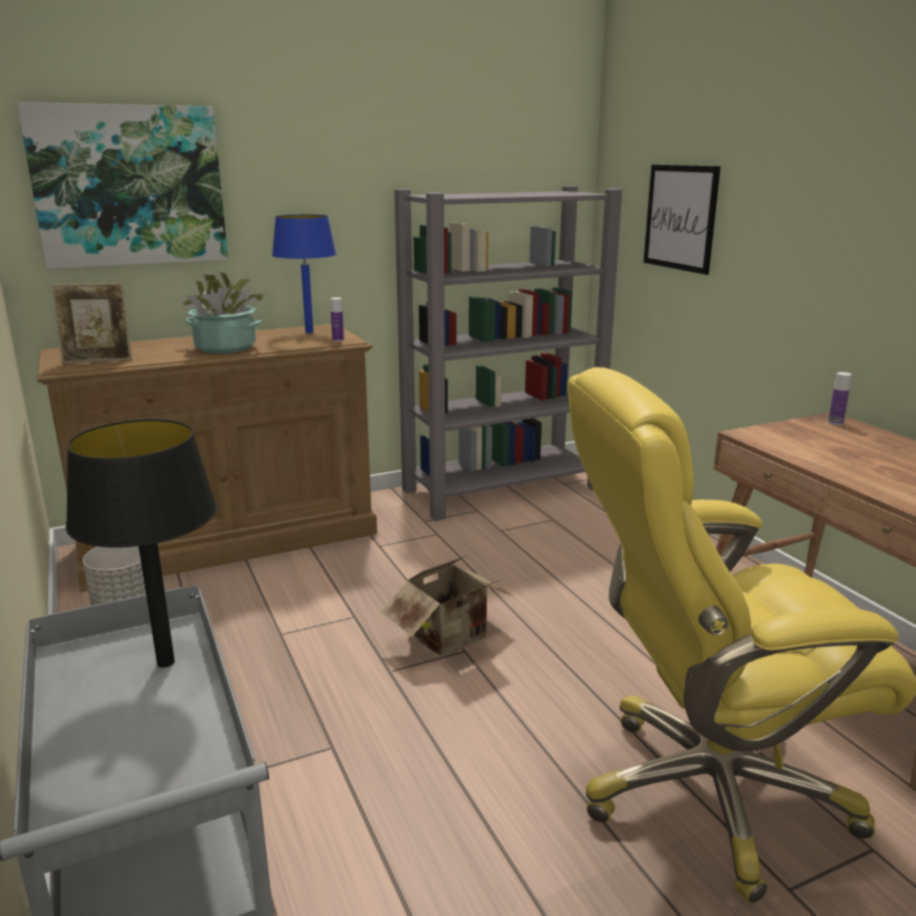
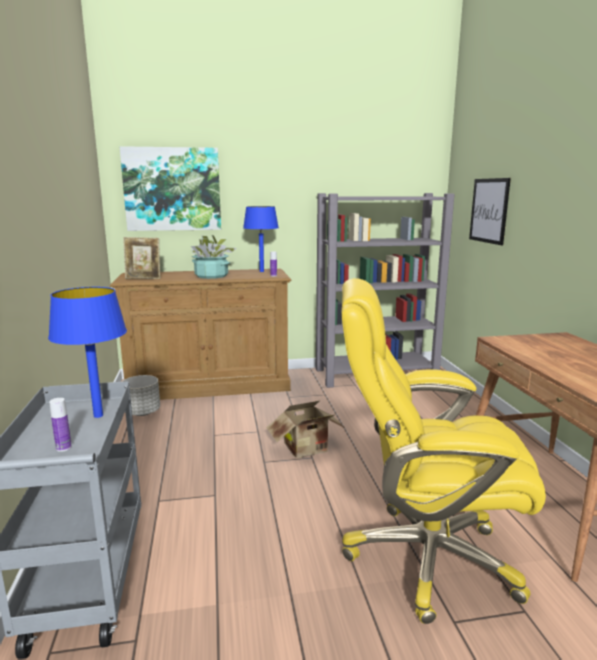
camera: 15 degrees right, 5 degrees down
black table lamp [66,419,217,668] -> blue table lamp [48,287,127,418]
bottle [828,372,852,425] -> bottle moved to [49,398,72,452]

